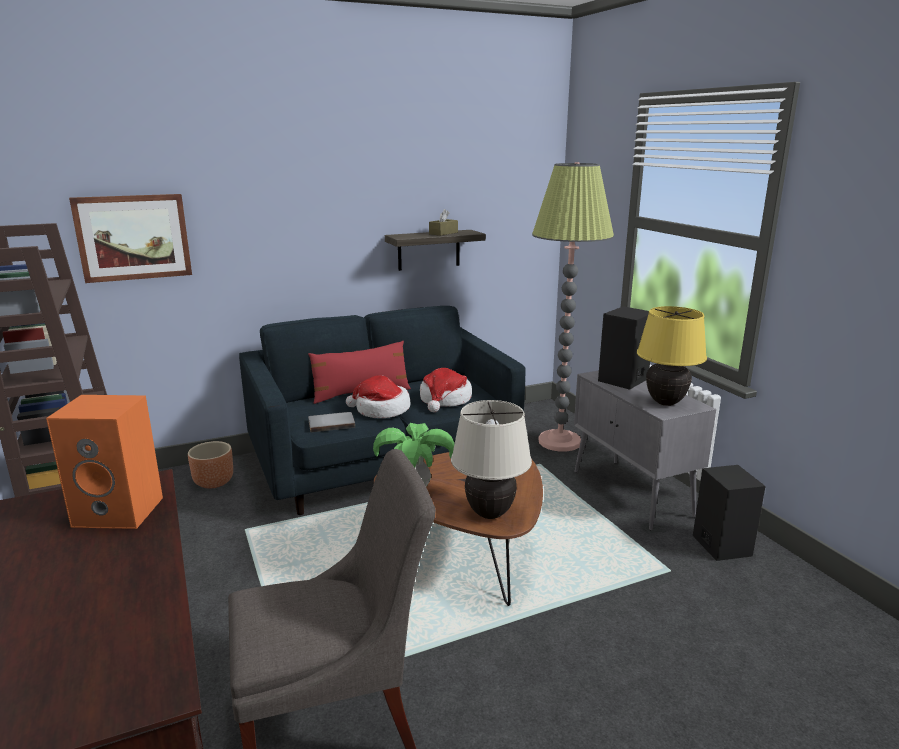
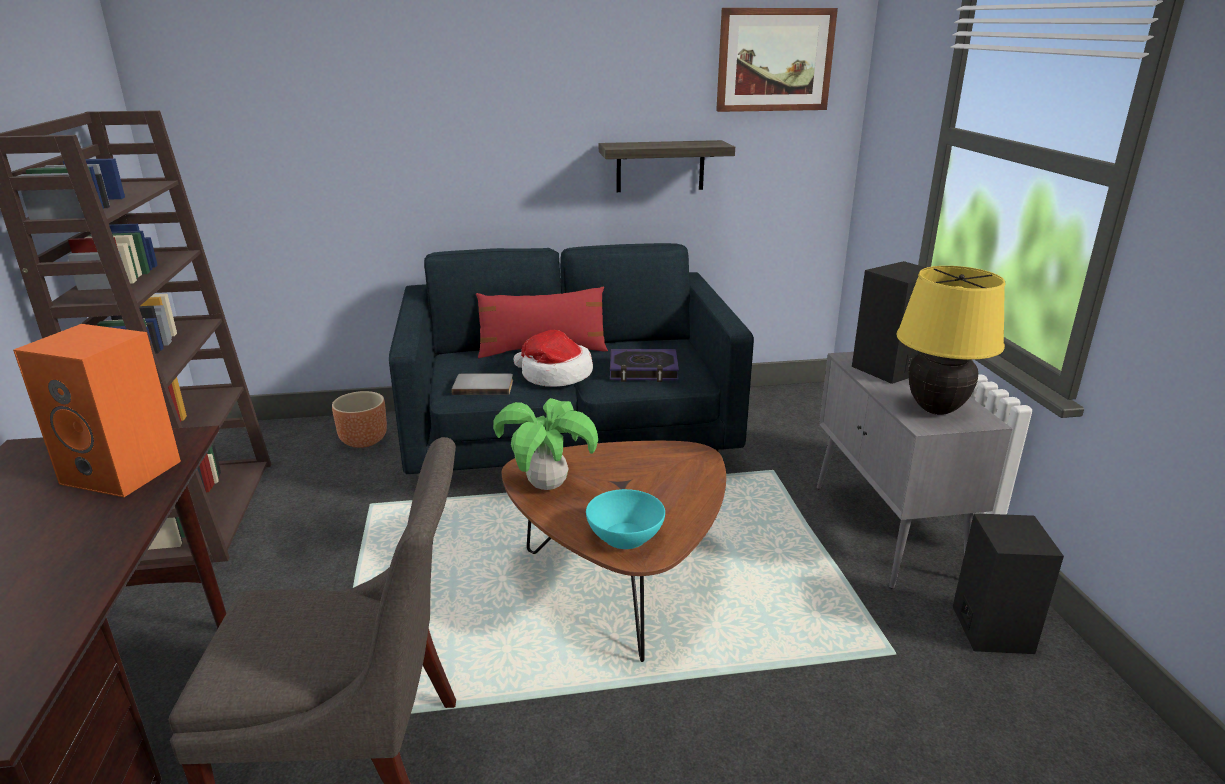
camera: 15 degrees right, 5 degrees up
picture [69,194,192,283] -> picture moved to [716,8,838,112]
hat [420,368,472,412] -> book [610,349,679,382]
brown tissue box [429,209,458,236] -> none
beige table lamp [451,400,532,519] -> turquoise bowl [586,489,665,549]
floor lamp [532,162,614,452] -> none

